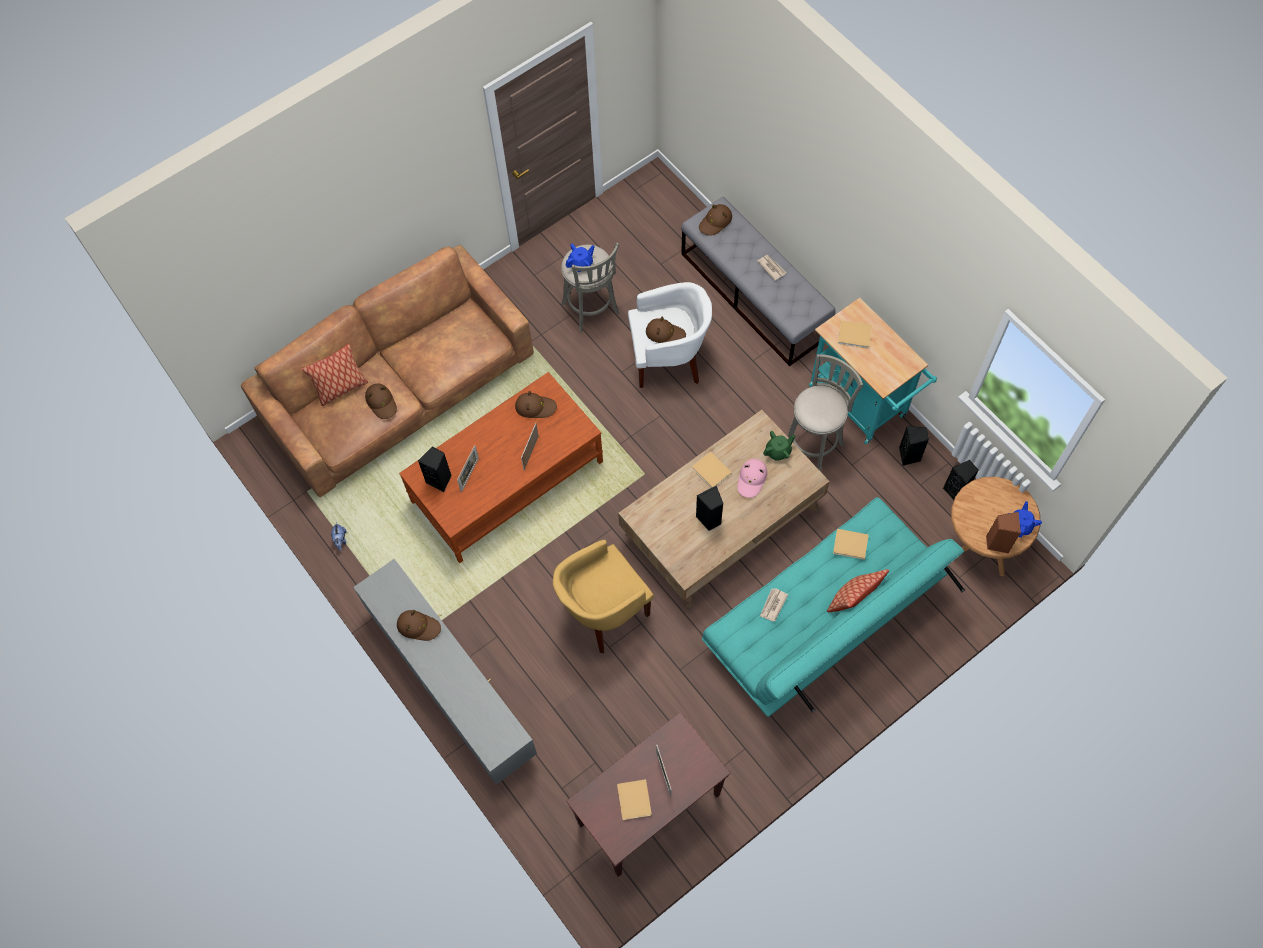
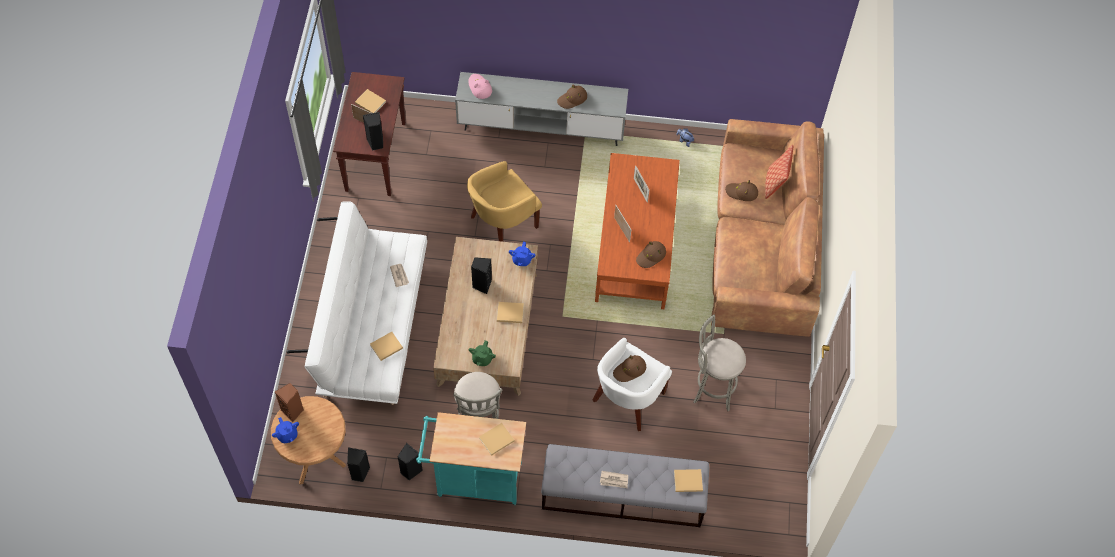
camera: 130 degrees right, 5 degrees down
black speaker [418,446,452,492] -> black speaker moved to [363,112,383,151]
yellow armchair [553,540,654,653] -> yellow armchair turned 135 degrees counterclockwise [467,161,542,242]
blue teapot [565,244,595,272] -> blue teapot moved to [509,242,535,266]
brown hat [699,204,732,236] -> beige book [674,469,703,492]
turquoise sofa [702,497,965,717] -> white sofa [287,201,427,405]
pink hat [737,459,767,498] -> pink hat moved to [468,74,492,99]
pillow [827,569,889,612] -> none

